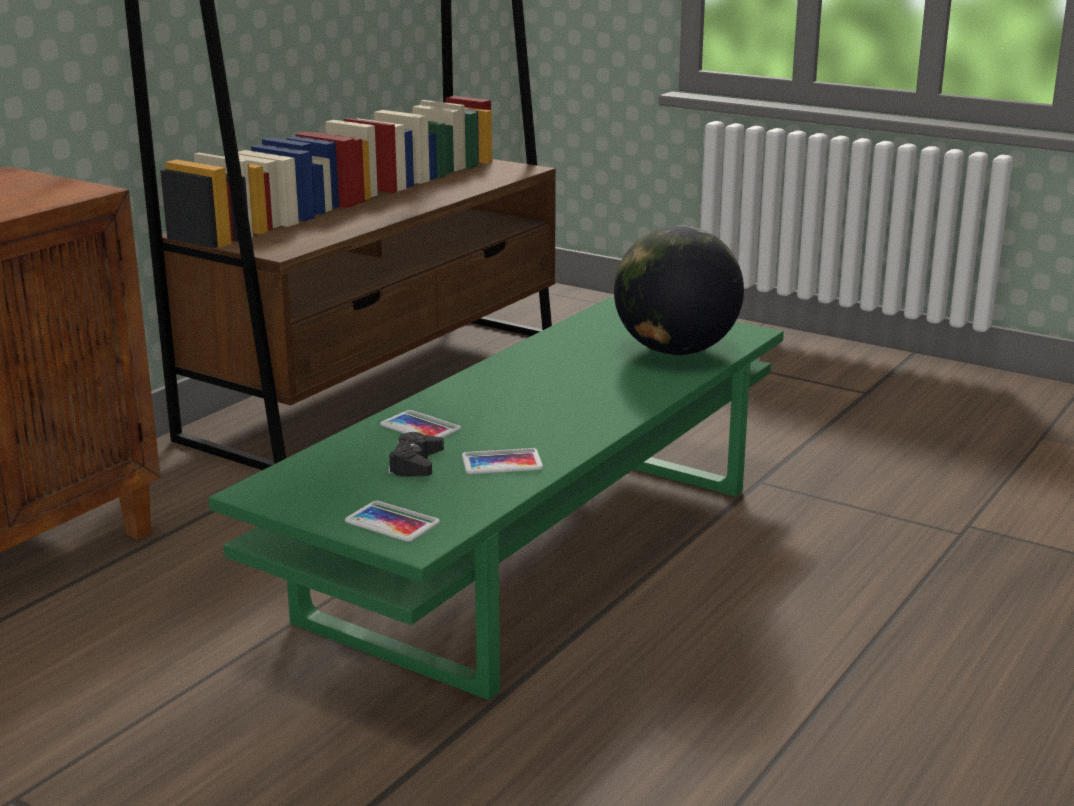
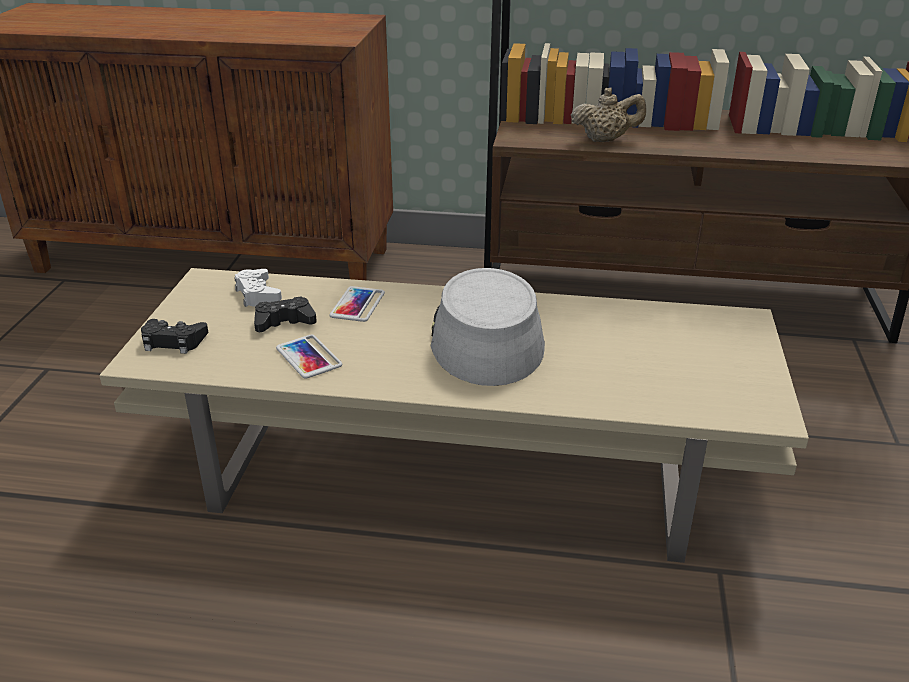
camera: 65 degrees right, 10 degrees up
green coffee table [209,297,784,700] -> beige coffee table [99,268,809,563]
phone [345,501,440,542] -> black game controller [141,319,208,354]
globe [614,225,744,355] -> none
none -> white game controller [234,269,282,307]
none -> grey hat [430,268,545,386]
none -> beige teapot [571,88,646,142]

